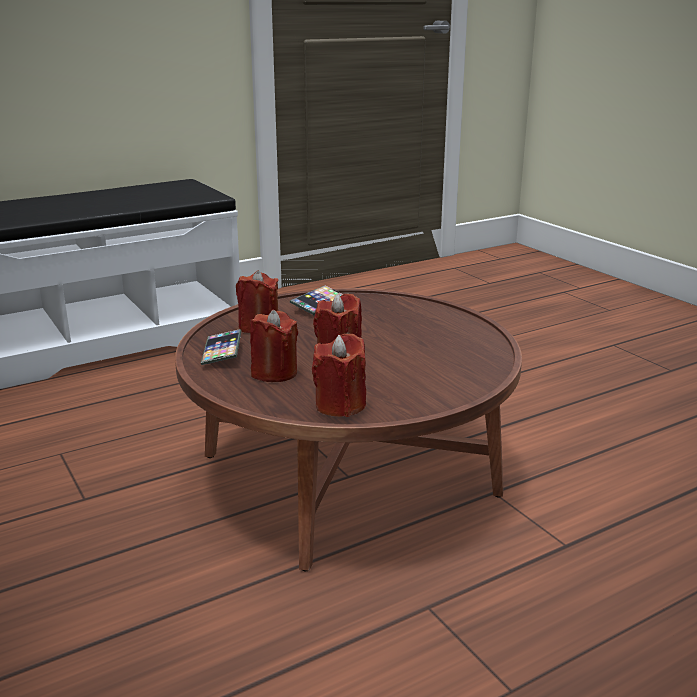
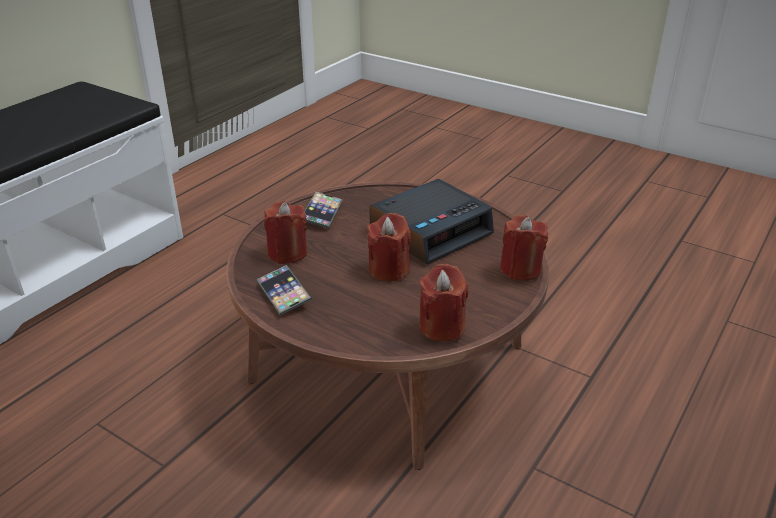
camera: 25 degrees left, 10 degrees up
red candle [250,310,298,382] -> red candle moved to [500,215,548,281]
none -> alarm clock [369,179,494,264]

